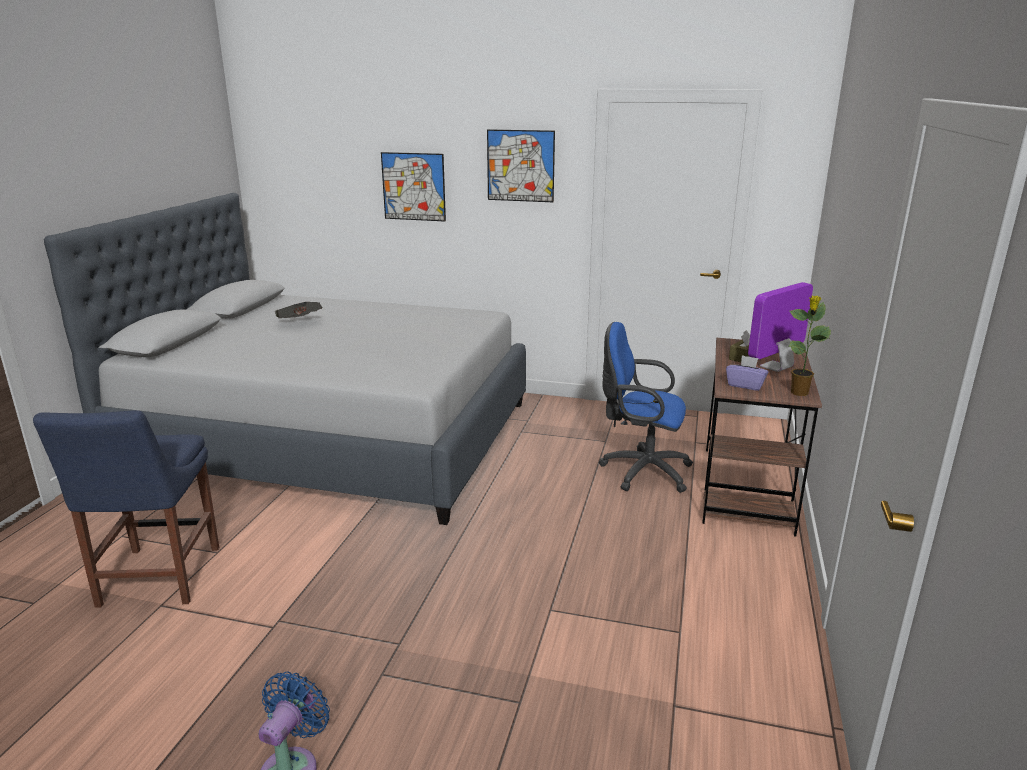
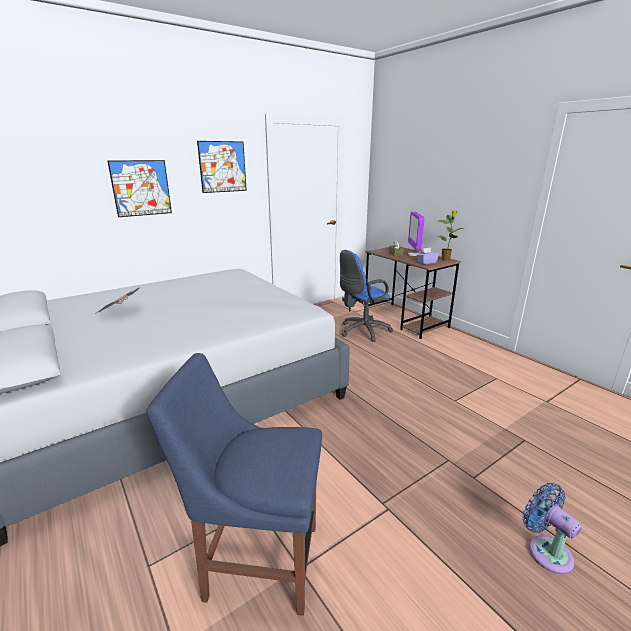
camera: 50 degrees left, 0 degrees up
blue chair [33,410,219,608] -> blue chair turned 150 degrees clockwise [146,353,322,616]

